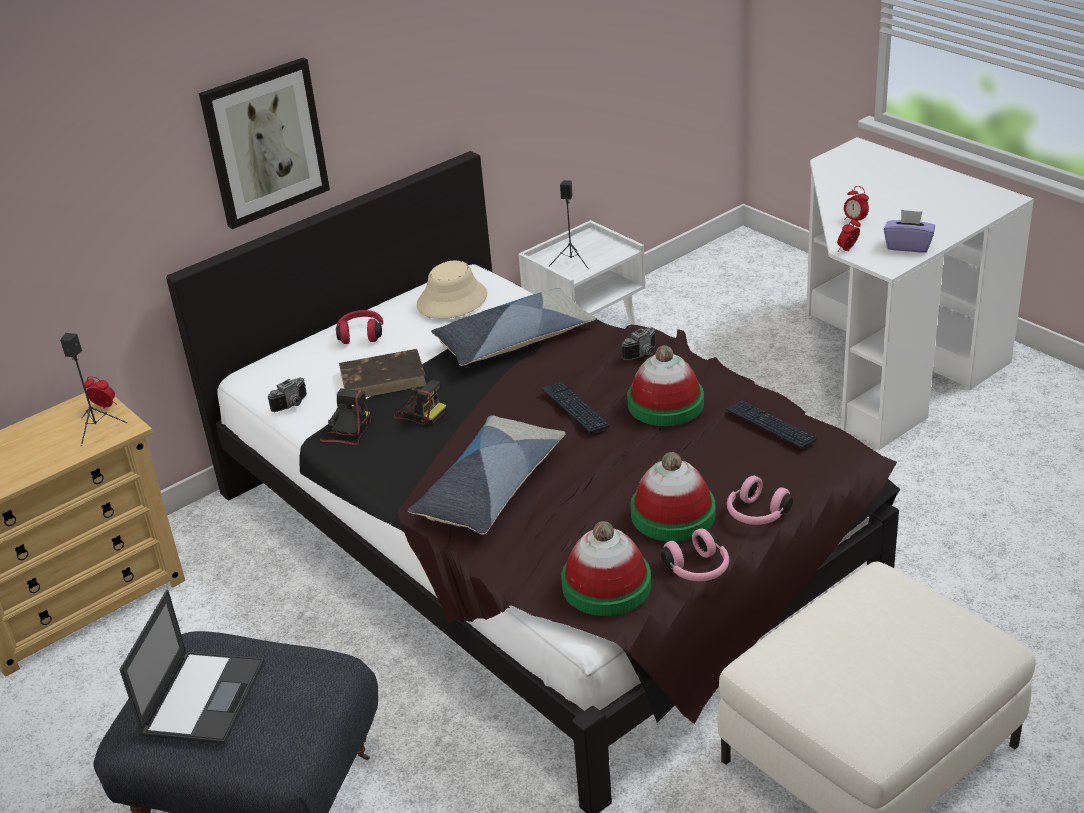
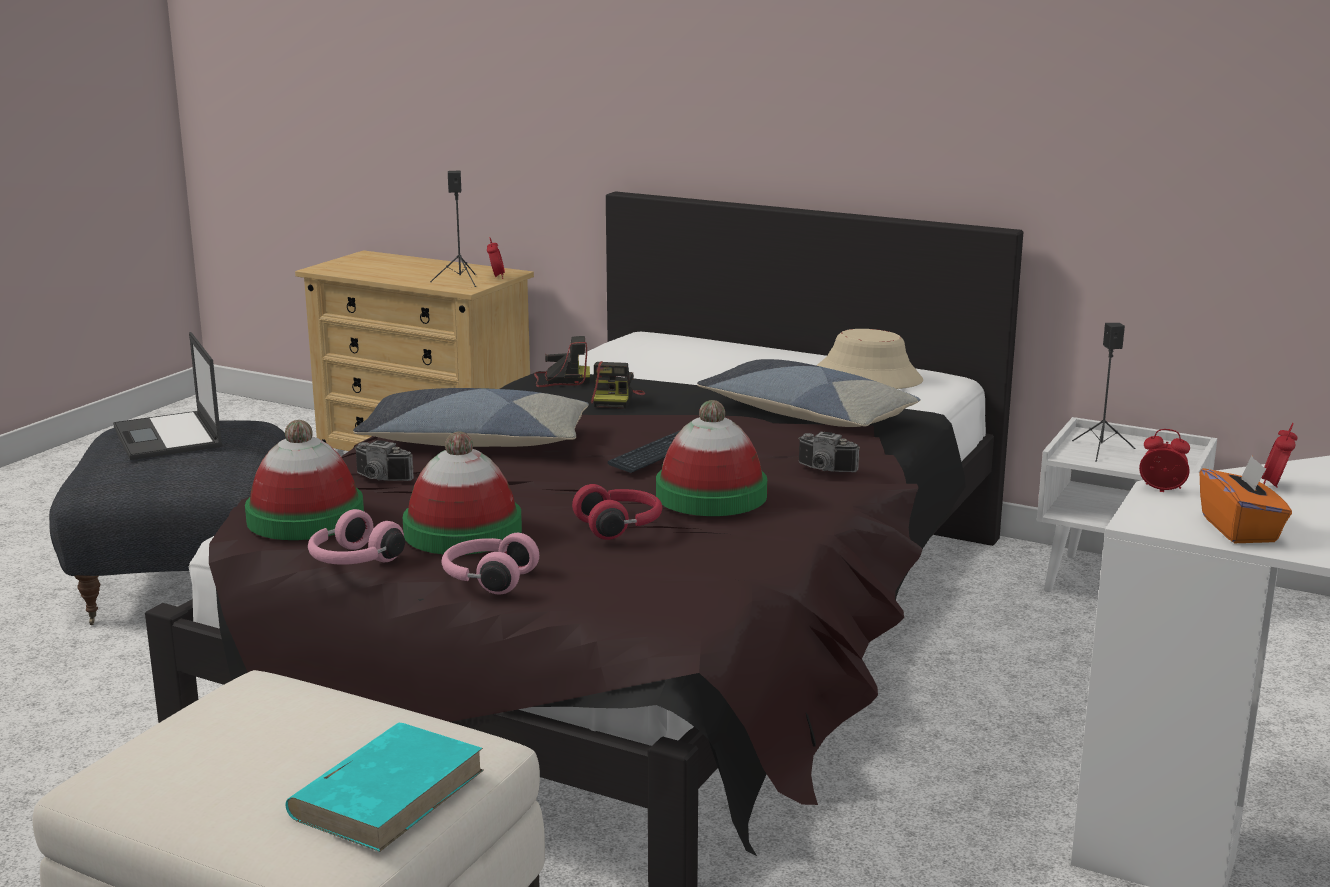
camera: 65 degrees right, 15 degrees down
laptop [119,590,264,744] -> laptop turned 75 degrees clockwise [113,332,223,460]
picture [199,58,330,229] -> none
camera [268,378,307,412] -> camera moved to [355,440,414,481]
red headphones [336,310,383,344] -> red headphones moved to [572,484,662,540]
brown book [339,349,426,397] -> none
keyboard [726,400,817,449] -> none
purple tissue box [884,209,935,253] -> orange tissue box [1200,456,1292,543]
none -> turquoise book [285,723,484,852]

